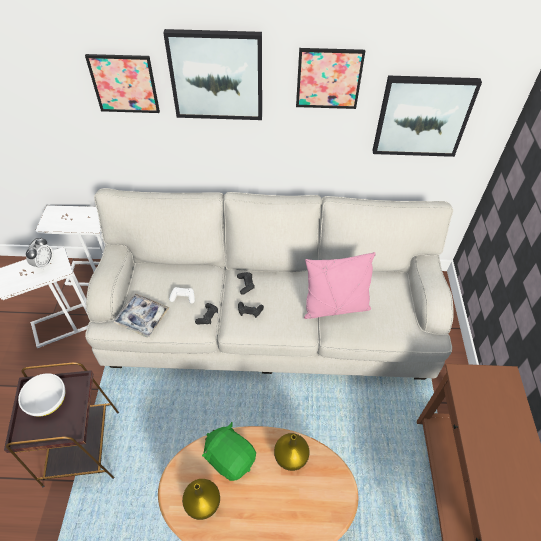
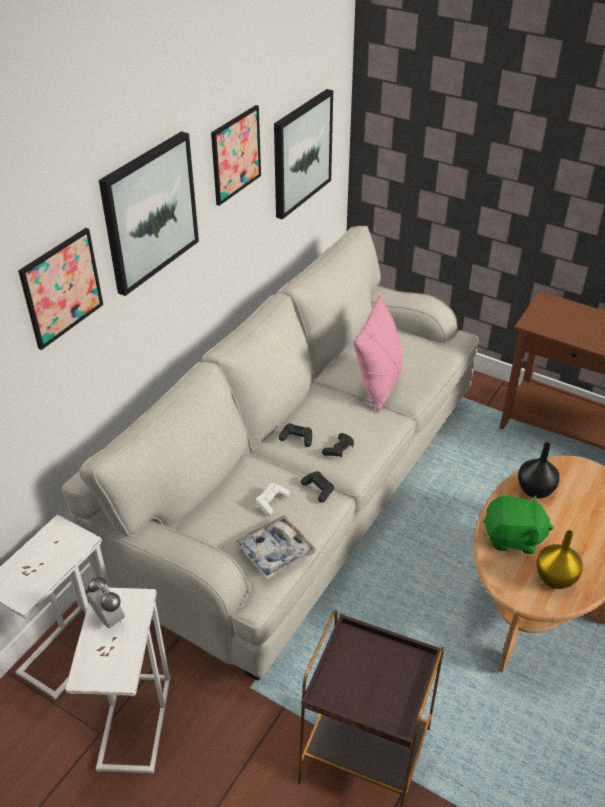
camera: 60 degrees left, 10 degrees down
white bowl [18,373,65,417] -> none
green plush toy [202,422,256,481] -> green plush toy turned 150 degrees counterclockwise [483,496,554,554]
yellow vase [274,433,310,471] -> black vase [518,442,559,499]

